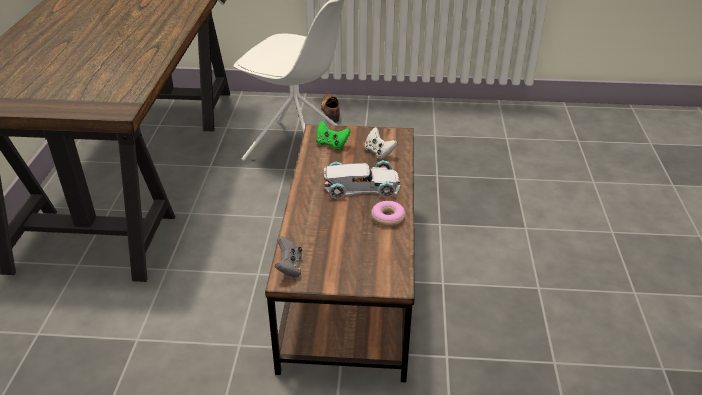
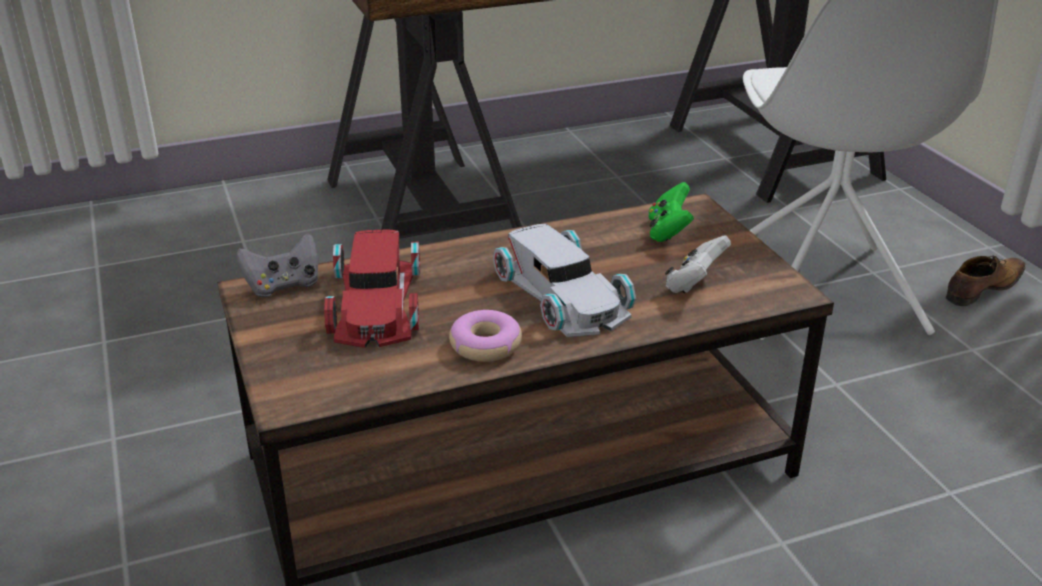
camera: 65 degrees right, 5 degrees down
none -> red toy car [324,230,420,348]

